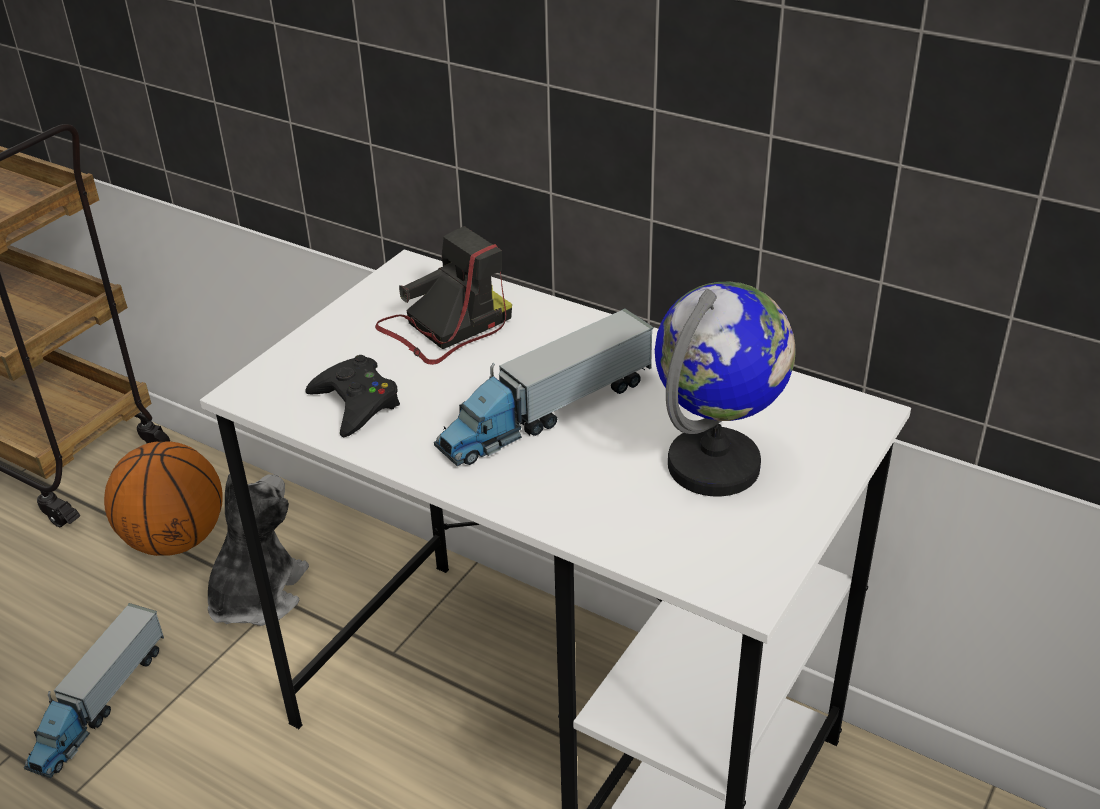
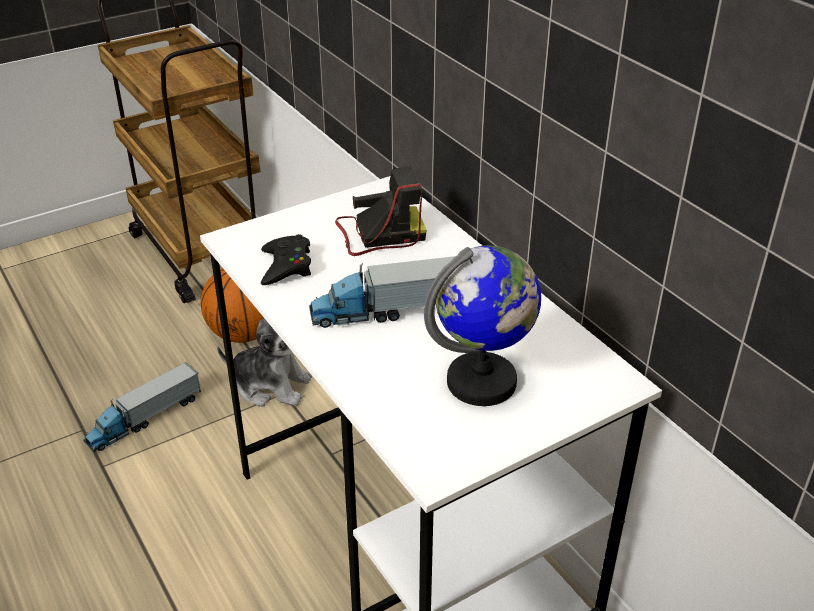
camera: 25 degrees right, 0 degrees up
plush toy [208,474,309,626] -> plush toy turned 60 degrees clockwise [217,318,312,407]

